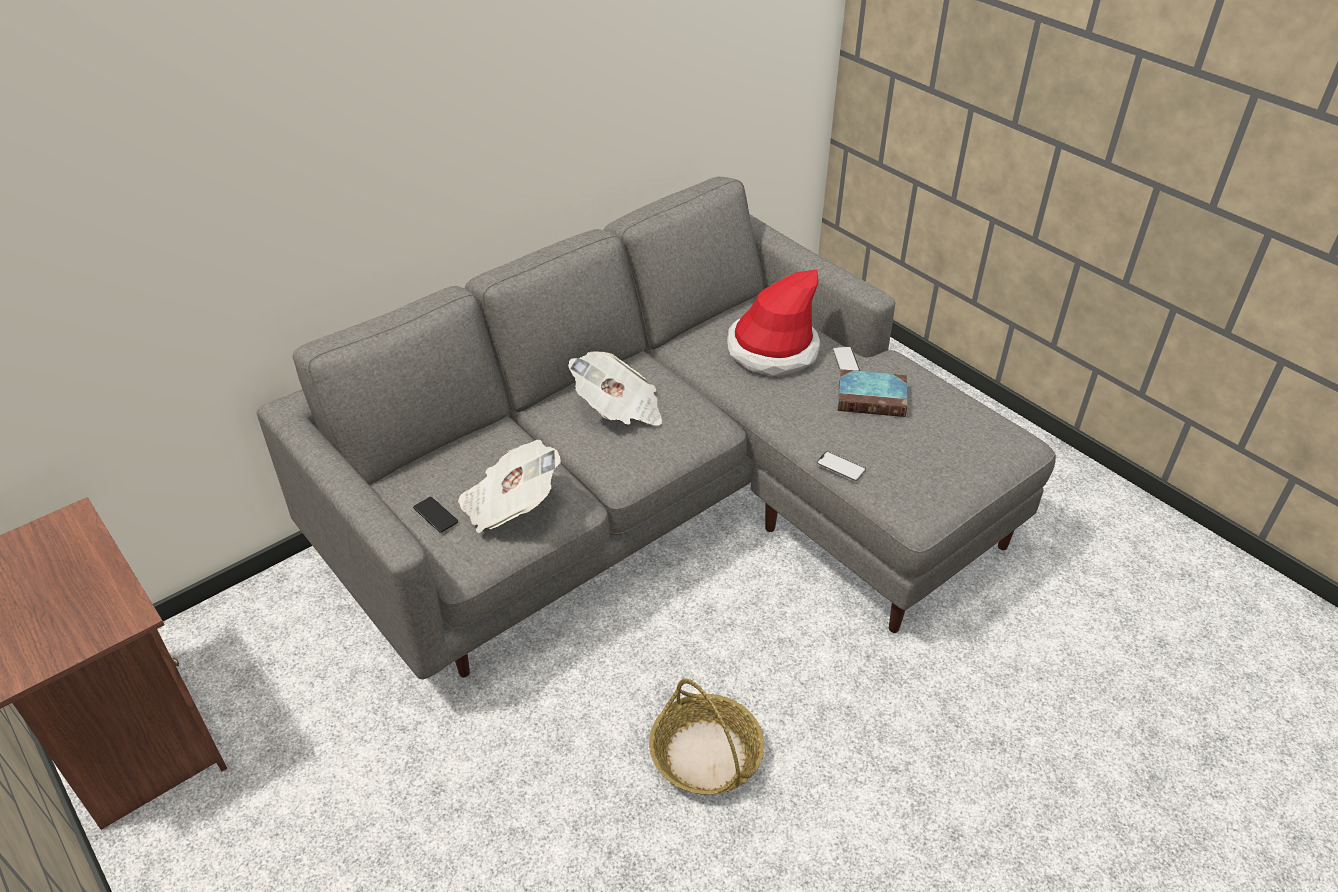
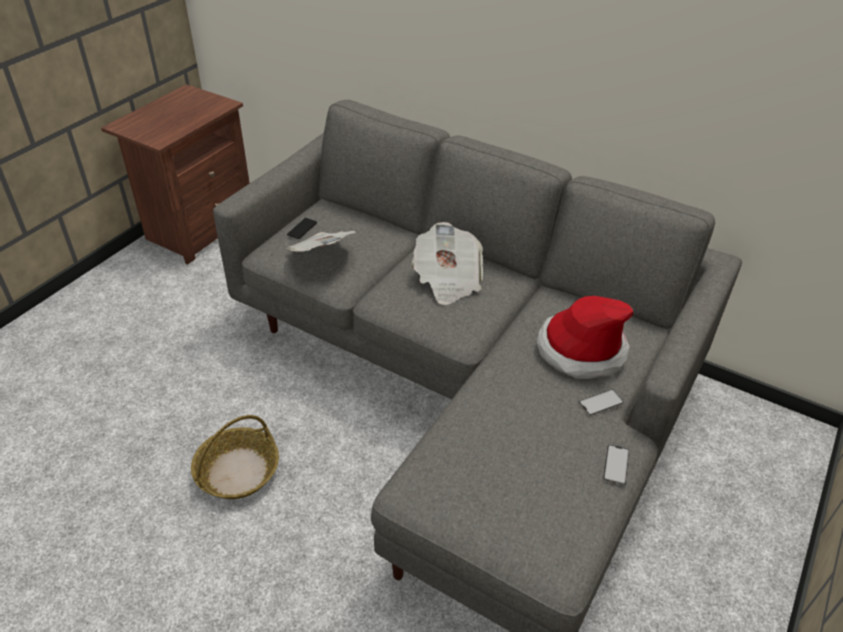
camera: 70 degrees right, 0 degrees up
phone [816,451,866,482] -> phone moved to [603,444,630,485]
book [838,369,908,417] -> none

